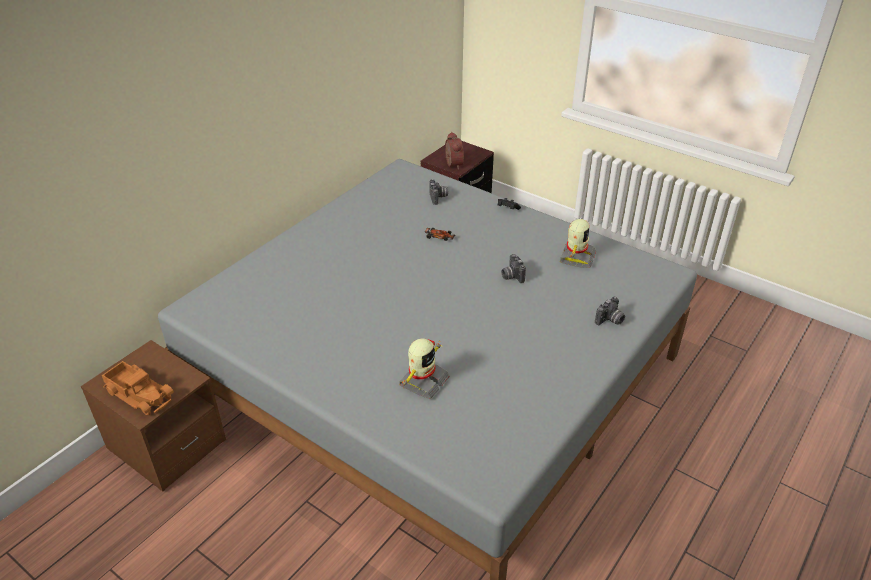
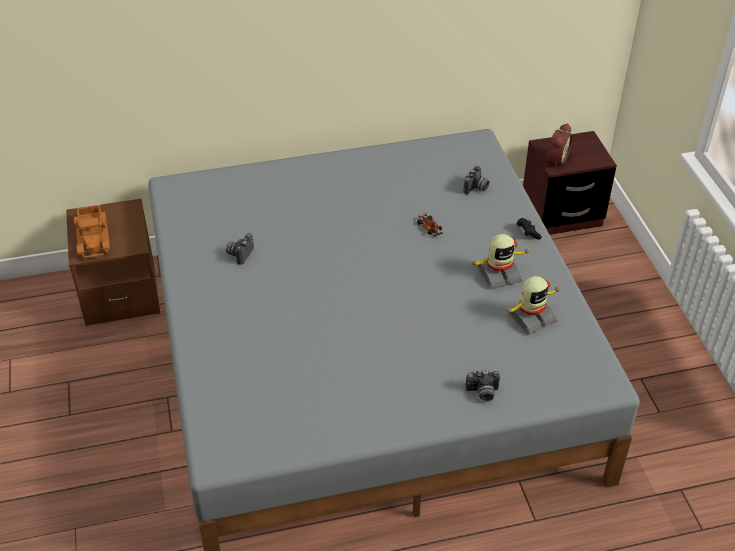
camera: 40 degrees right, 5 degrees up
toy robot [399,338,450,399] -> toy robot moved to [472,234,529,289]
camera [502,254,526,283] -> camera moved to [226,233,254,265]

